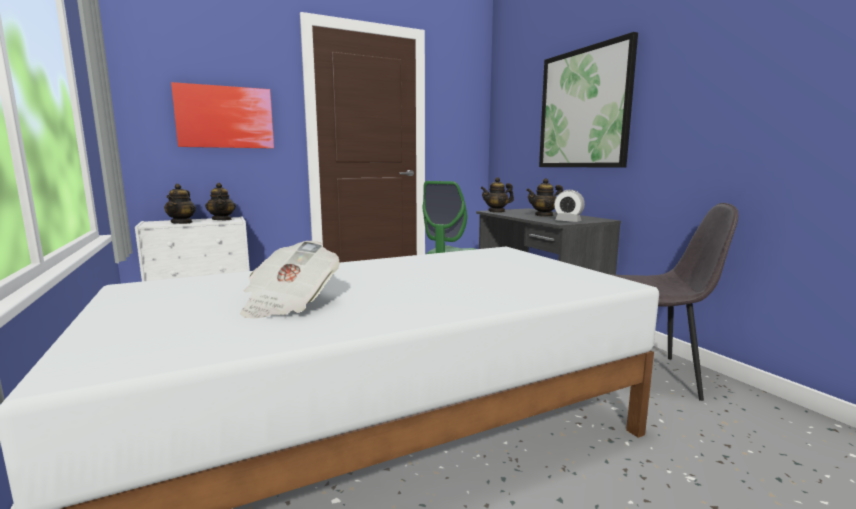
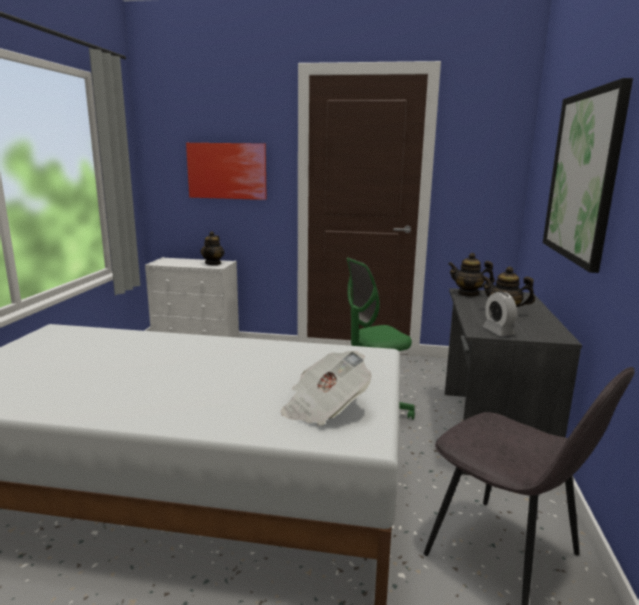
camera: 35 degrees right, 5 degrees up
teapot [164,184,196,224] -> none
newspaper [241,241,340,318] -> newspaper moved to [281,351,372,426]

